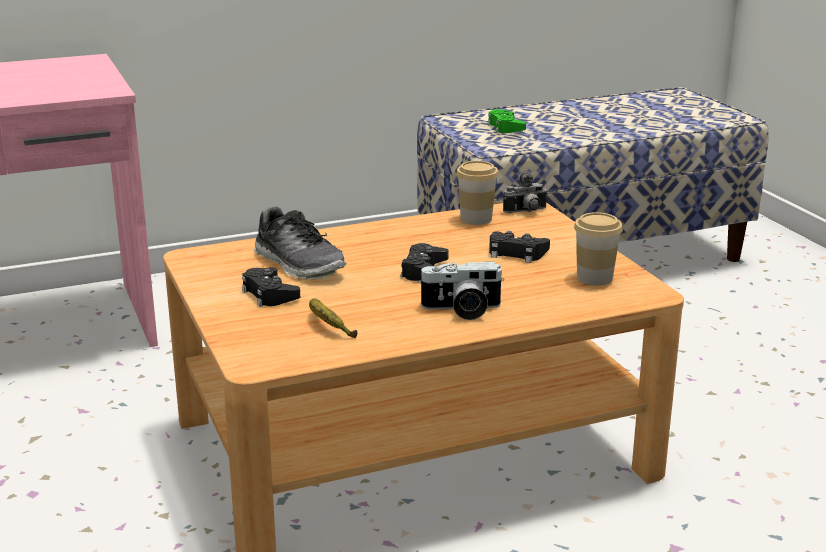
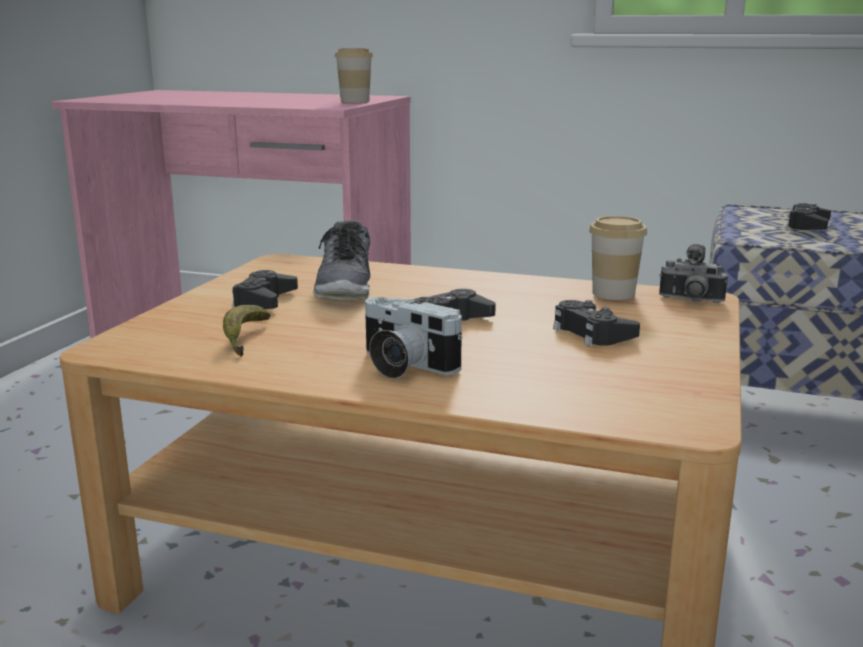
camera: 40 degrees right, 5 degrees down
green game controller [487,109,526,133] -> black game controller [786,203,831,230]
cup [574,212,623,285] -> cup moved to [335,48,373,103]

